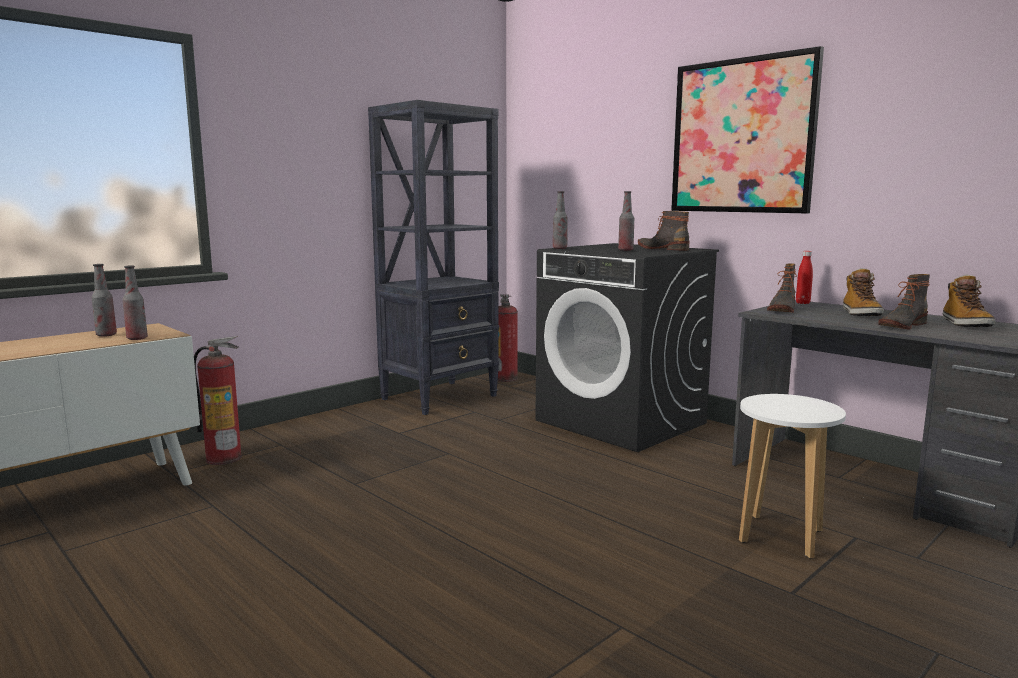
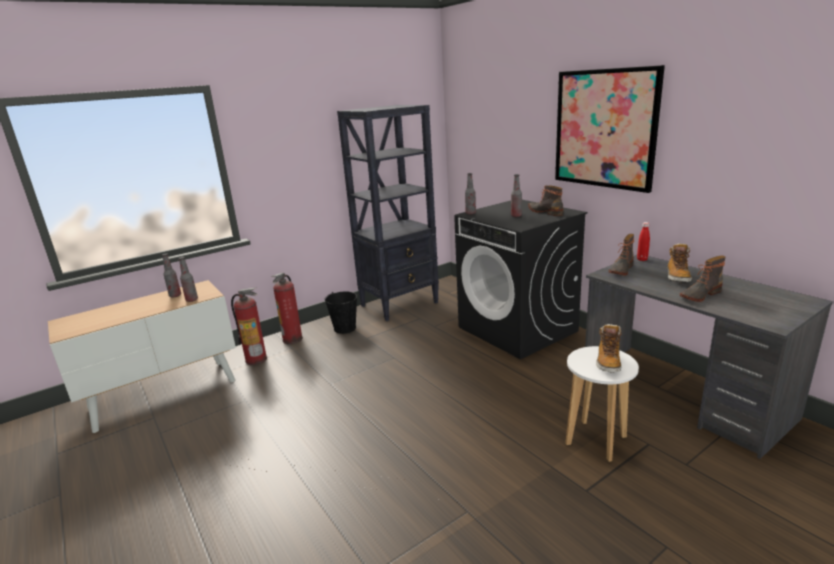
camera: 10 degrees right, 10 degrees up
fire extinguisher [498,294,518,382] -> fire extinguisher moved to [271,273,303,344]
boot [943,274,996,327] -> boot moved to [596,324,622,373]
none -> black bucket [324,292,357,334]

